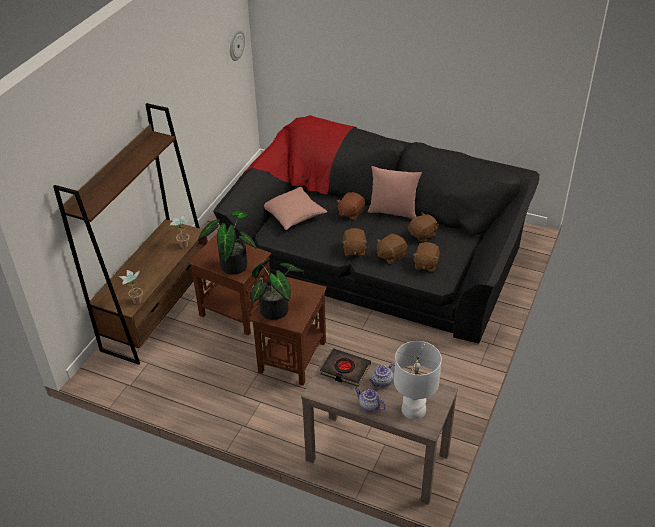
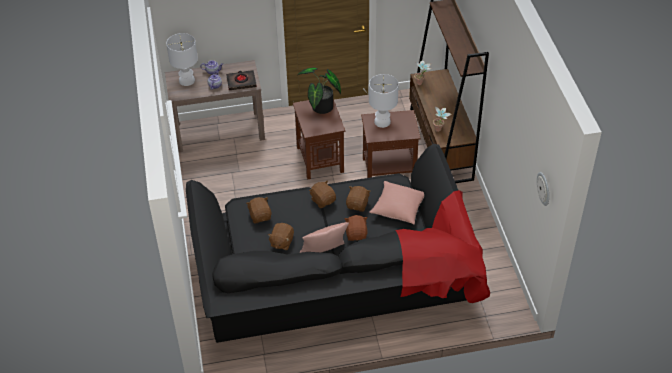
camera: 145 degrees right, 5 degrees up
potted plant [198,211,257,275] -> white table lamp [369,74,399,128]
brown plush toy [377,234,407,264] -> brown plush toy moved to [346,186,371,212]

